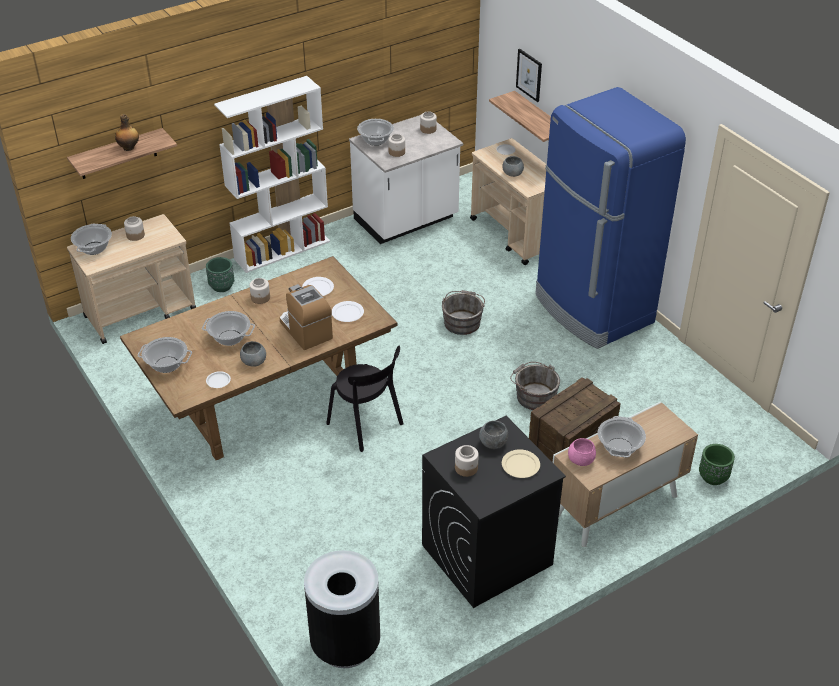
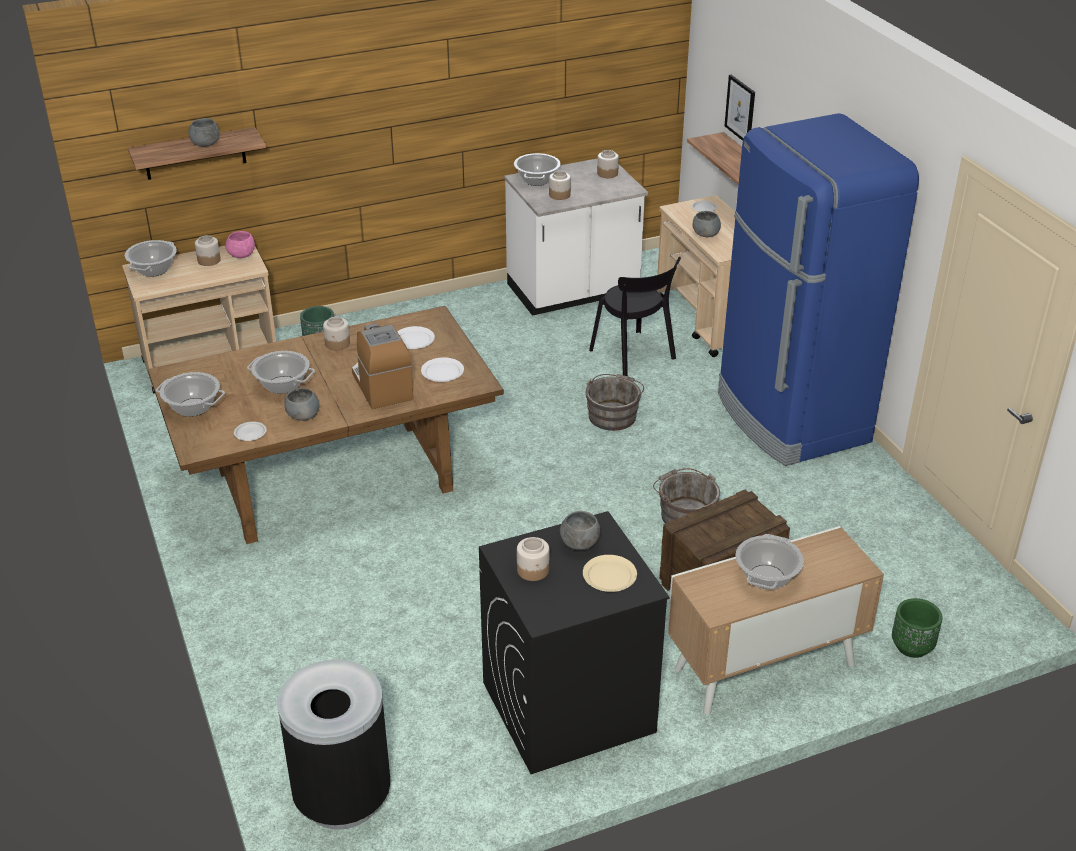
camera: 10 degrees right, 5 degrees down
bottle [115,114,139,151] -> grey bowl [188,118,220,147]
white bookcase [214,76,330,273] -> none
black chair [326,346,404,452] -> black chair moved to [589,256,681,376]
pink bowl [568,438,596,466] -> pink bowl moved to [226,231,255,258]

